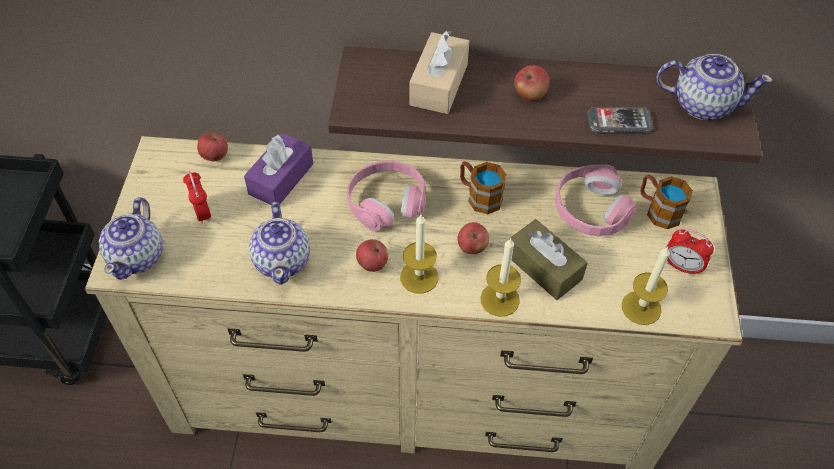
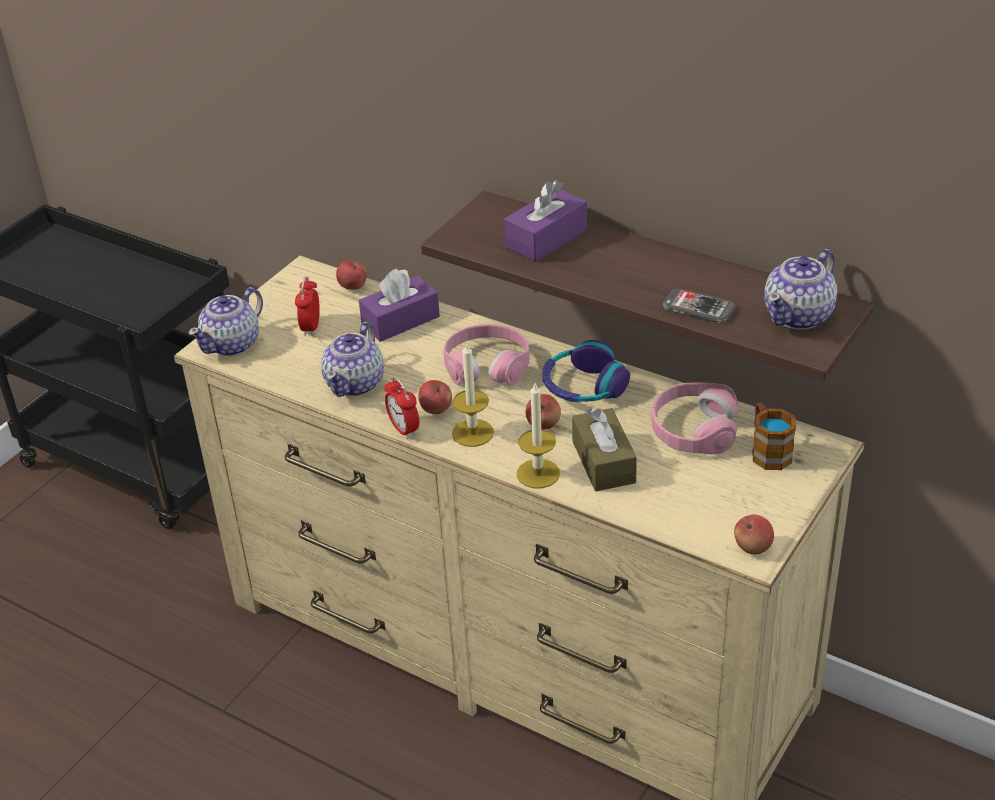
camera: 30 degrees right, 15 degrees down
beige tissue box [409,30,469,114] -> purple tissue box [504,180,587,262]
mug [460,161,507,214] -> headphones [542,340,630,402]
apple [514,65,550,101] -> apple moved to [734,514,774,555]
candle [622,247,670,325] -> none
teapot [657,54,773,120] -> teapot turned 90 degrees clockwise [764,249,837,330]
alarm clock [667,229,714,276] -> alarm clock moved to [384,376,419,439]

